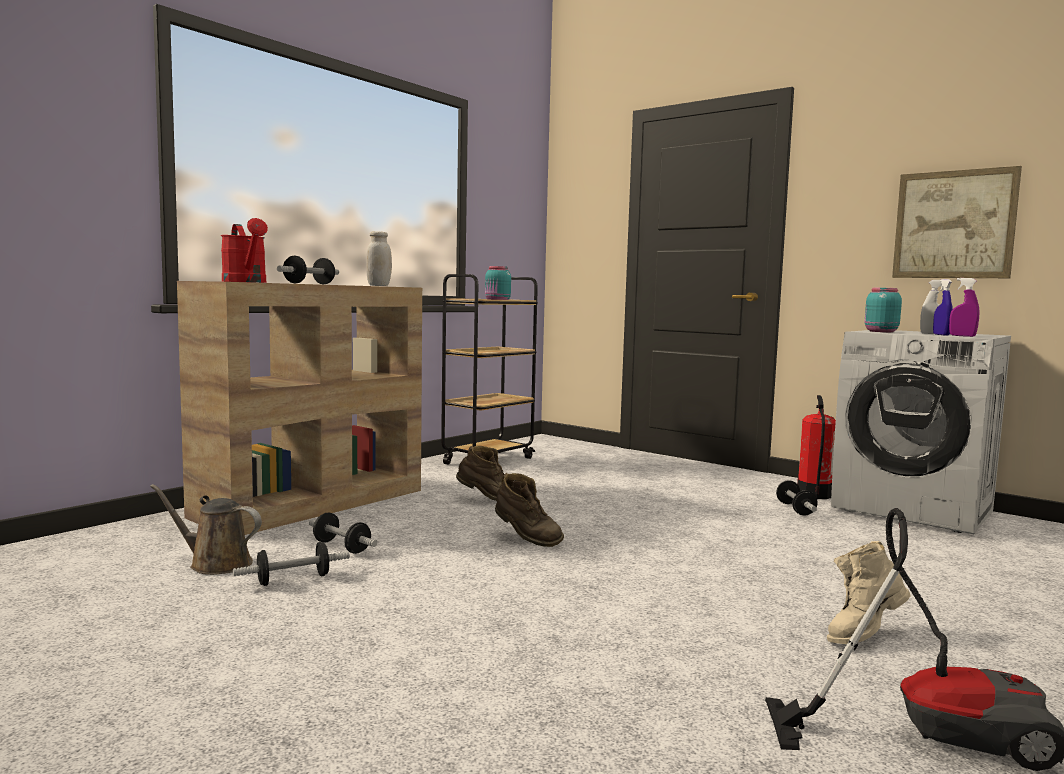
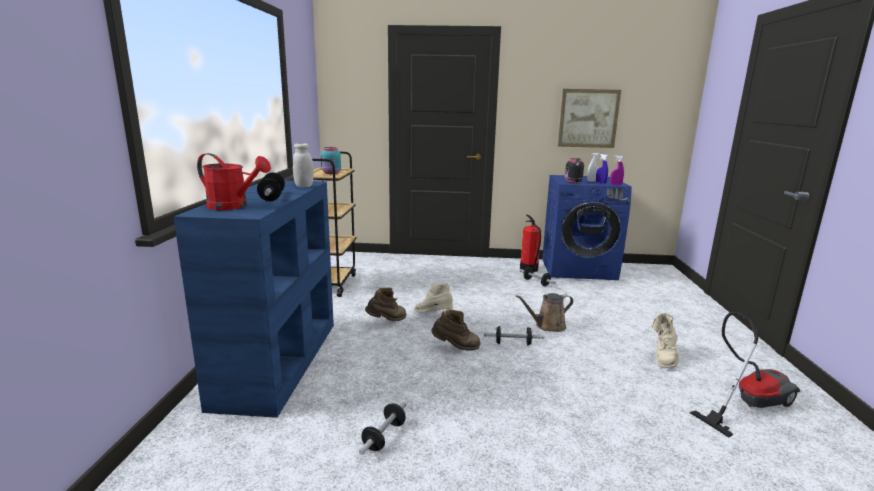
camera: 35 degrees left, 10 degrees up
brown watering can [150,484,262,575] -> brown watering can moved to [516,293,573,332]
brown bookcase [177,281,422,535] -> blue bookcase [174,180,334,418]
dumbbell [309,512,377,554] -> dumbbell moved to [484,326,544,345]
white washing machine [831,330,1011,534] -> blue washing machine [542,175,632,280]
turquoise jar [865,288,902,332] -> black jar [565,158,584,184]
none -> beige boot [414,283,453,312]

